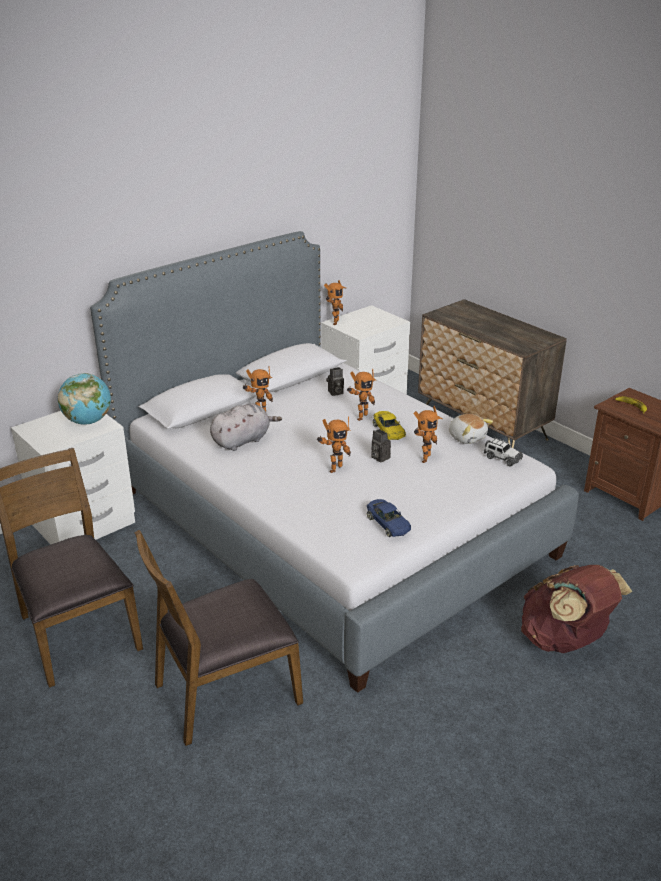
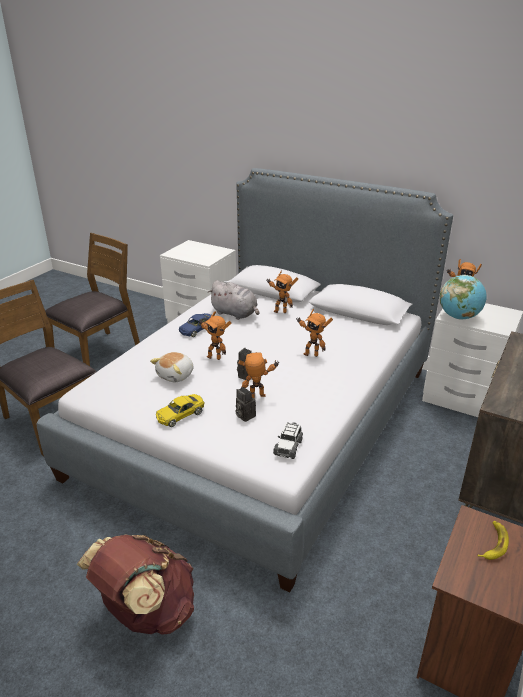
camera: 70 degrees right, 0 degrees up
globe [58,373,111,425] -> globe moved to [440,275,487,320]
camera [326,367,344,396] -> camera moved to [235,387,256,422]
blue toy car [367,499,411,537] -> blue toy car moved to [179,313,212,337]
yellow toy car [373,411,406,440] -> yellow toy car moved to [156,394,205,427]
toy robot [414,406,443,463] -> toy robot turned 150 degrees clockwise [238,352,280,399]
plush toy [449,414,493,444] -> plush toy moved to [150,352,194,382]

